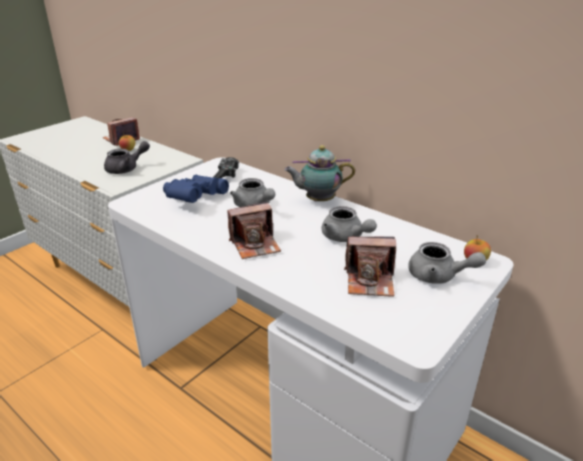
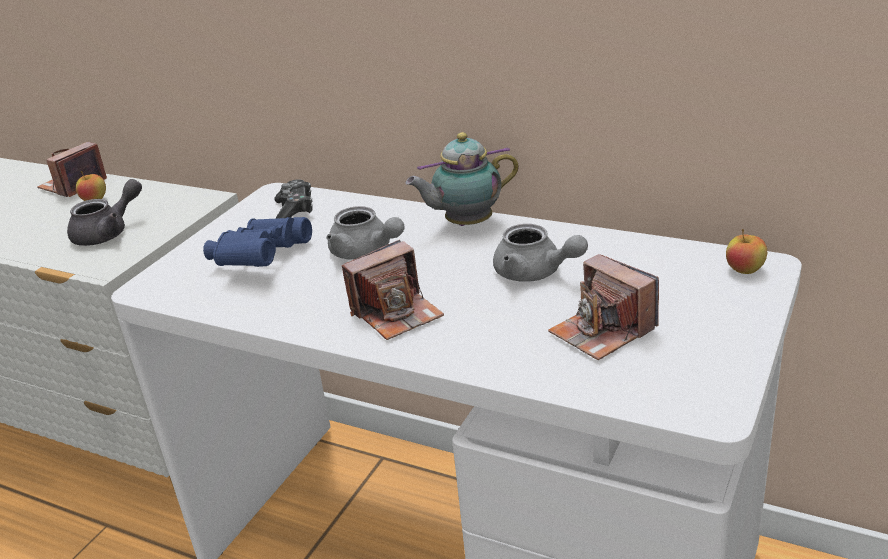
camera: 10 degrees left, 0 degrees up
camera [344,237,396,297] -> camera turned 60 degrees clockwise [548,254,659,360]
grey teapot [408,242,486,284] -> none

